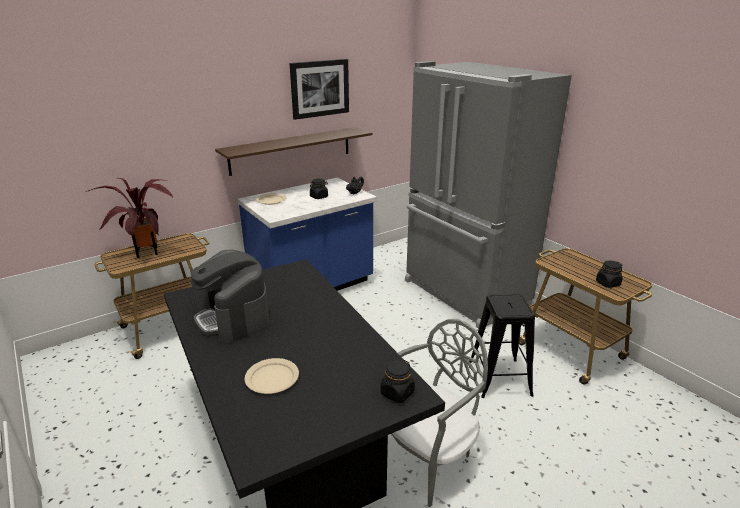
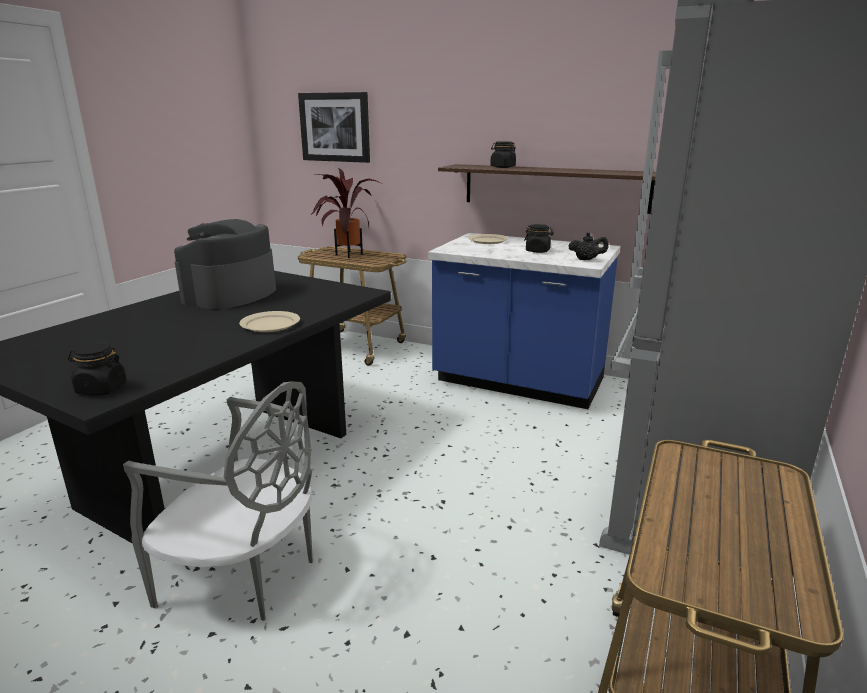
camera: 60 degrees right, 5 degrees down
beige plate [245,358,299,394] -> beige plate moved to [239,311,300,332]
picture [290,59,349,120] -> picture moved to [298,92,370,163]
black stool [469,294,535,398] -> none
black jar [596,260,623,288] -> black jar moved to [490,141,516,168]

